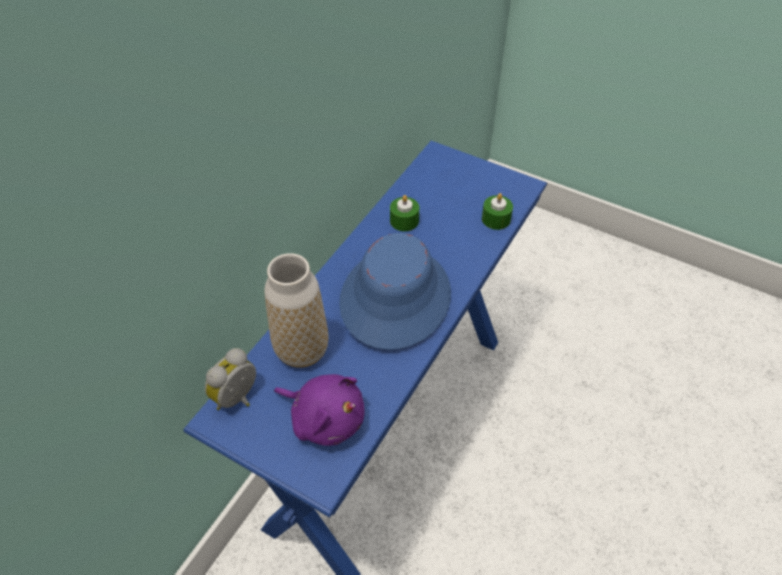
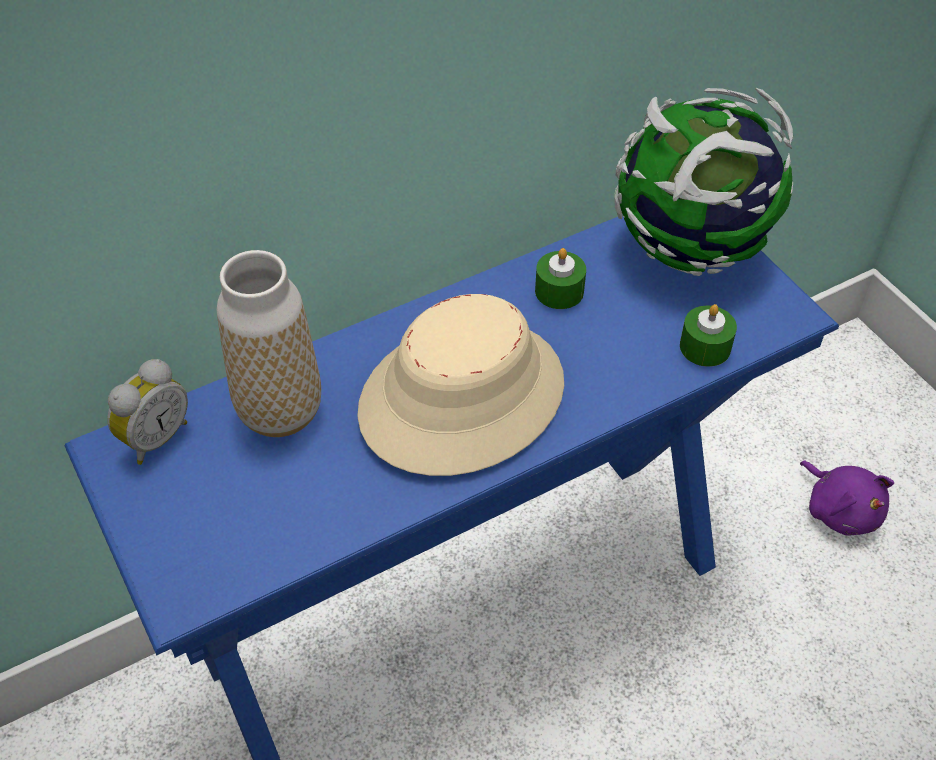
camera: 30 degrees right, 0 degrees up
alarm clock [205,348,256,410] -> alarm clock turned 150 degrees clockwise [107,359,188,465]
purple plush toy [274,374,365,446] -> purple plush toy moved to [800,460,894,536]
blue hat [339,233,451,350] -> beige hat [357,294,564,476]
none -> globe [614,88,793,276]

